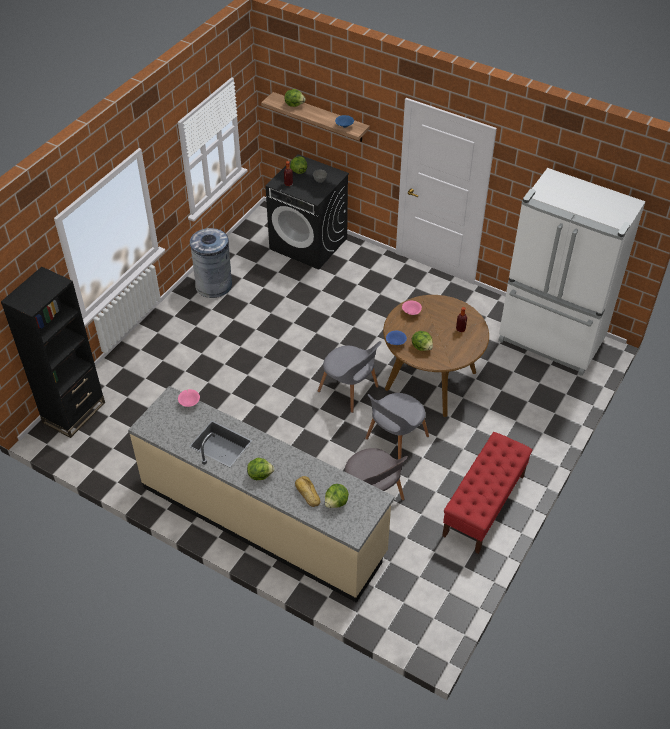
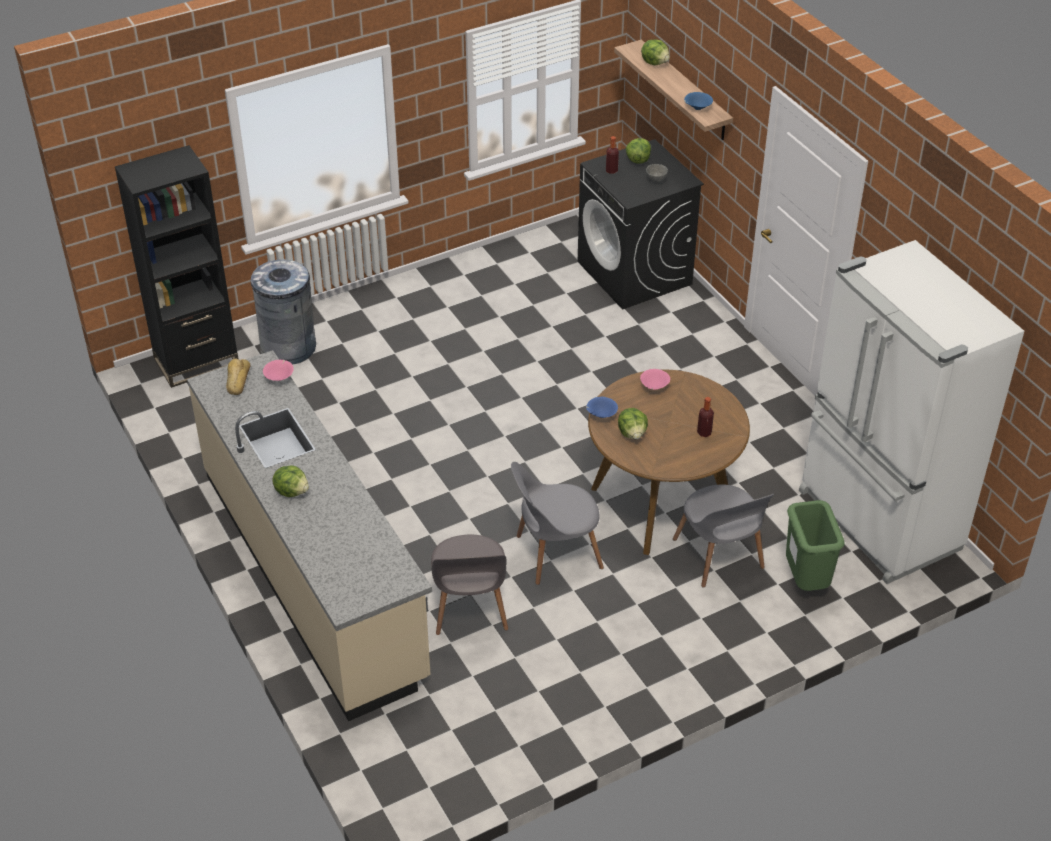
camera: 30 degrees right, 5 degrees down
grey trash can [190,228,232,298] -> grey trash can moved to [251,259,316,365]
bread [295,476,320,507] -> bread moved to [226,359,251,395]
grey chair [318,341,382,413] -> grey chair moved to [673,484,774,588]
lettuce [325,484,349,508] -> none
red bench [442,432,533,554] -> none
none -> green trash can [786,500,845,591]

